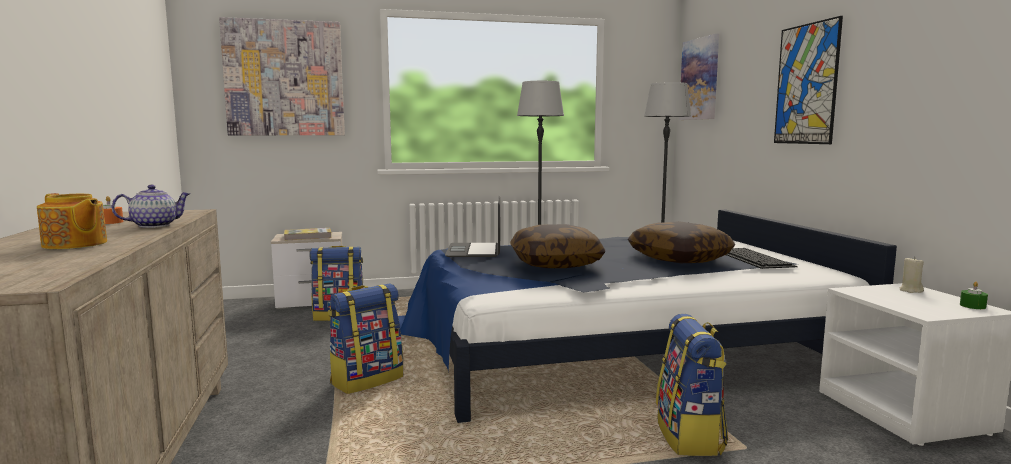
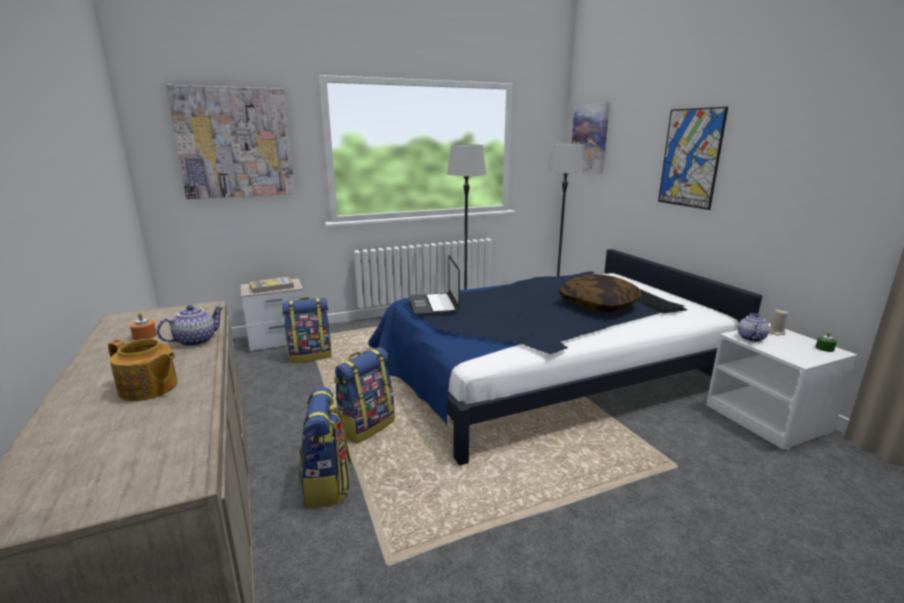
camera: 10 degrees left, 10 degrees up
pillow [510,224,605,268] -> none
backpack [656,314,728,456] -> backpack moved to [299,387,351,507]
none -> teapot [738,313,769,342]

